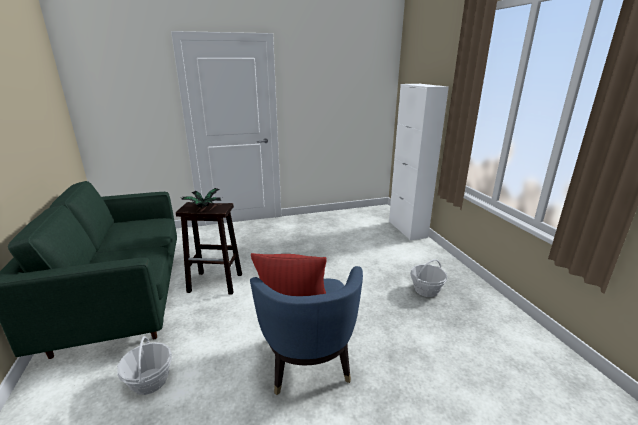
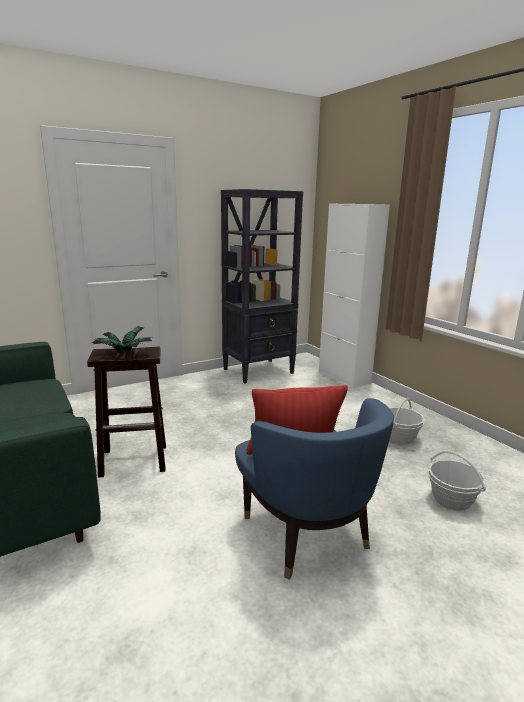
camera: 15 degrees left, 5 degrees down
basket [117,336,172,395] -> basket moved to [428,450,486,511]
none -> black bookcase [221,189,303,384]

